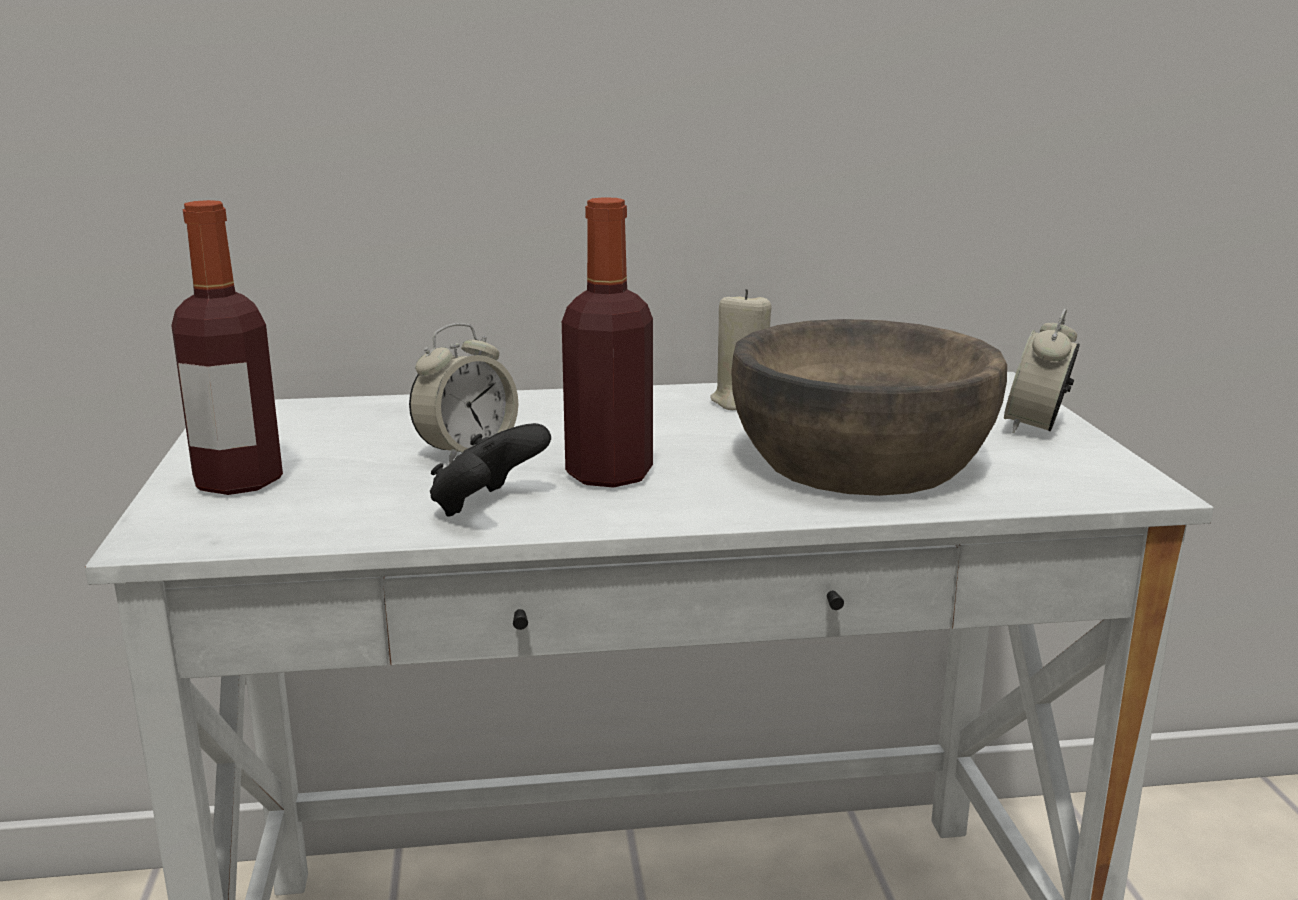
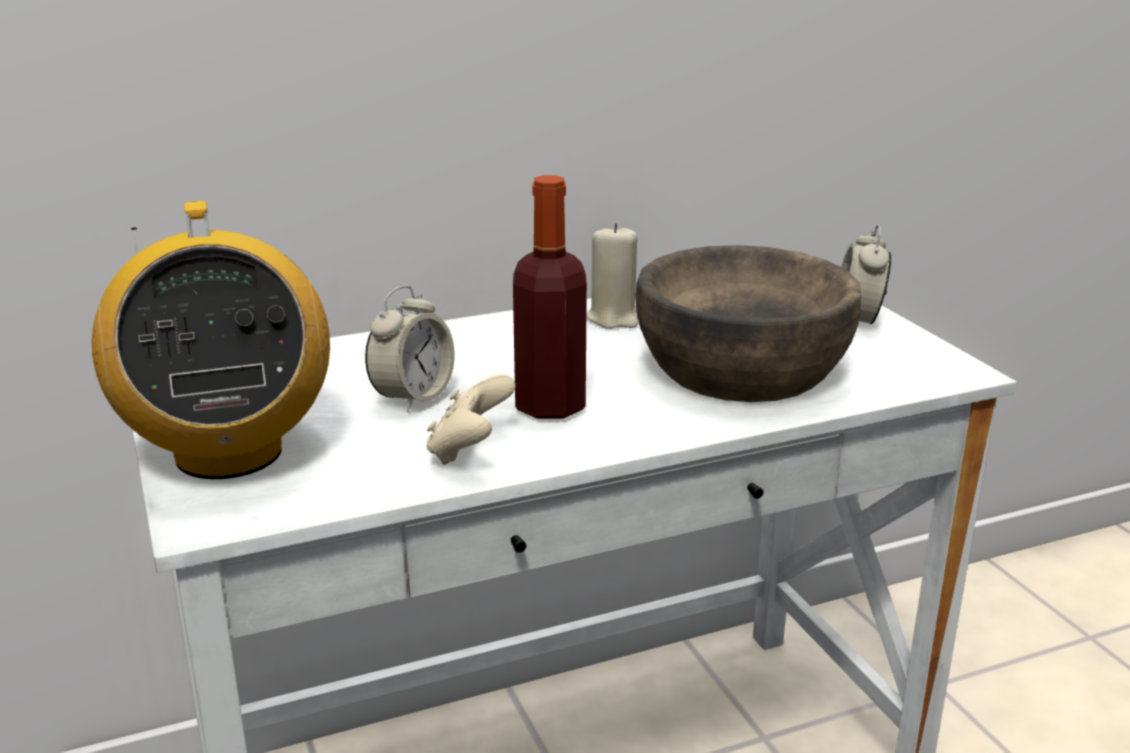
camera: 15 degrees left, 5 degrees up
bottle [171,200,283,495] -> radio [92,200,330,479]
black game controller [430,423,551,517] -> beige game controller [427,374,515,465]

